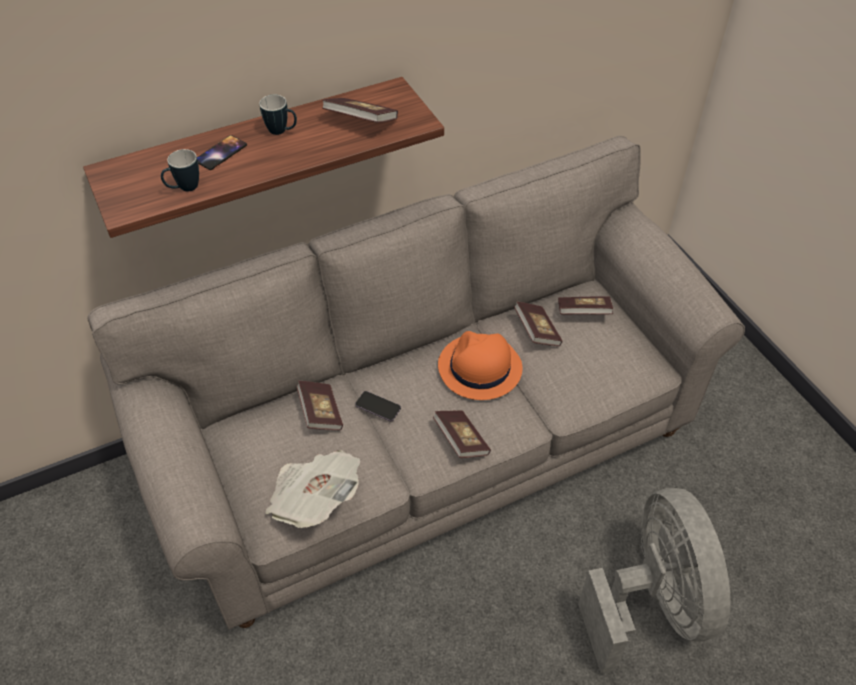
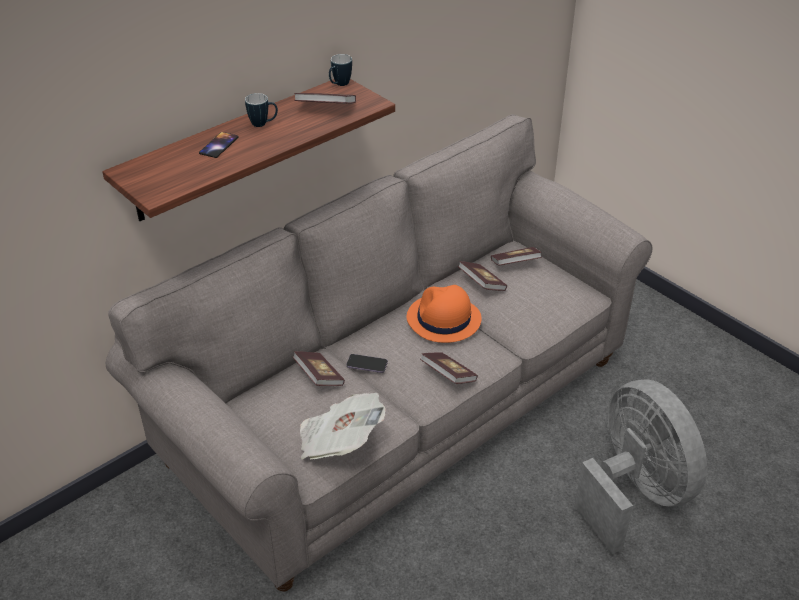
camera: 15 degrees left, 10 degrees down
mug [161,149,199,191] -> mug moved to [329,54,352,86]

